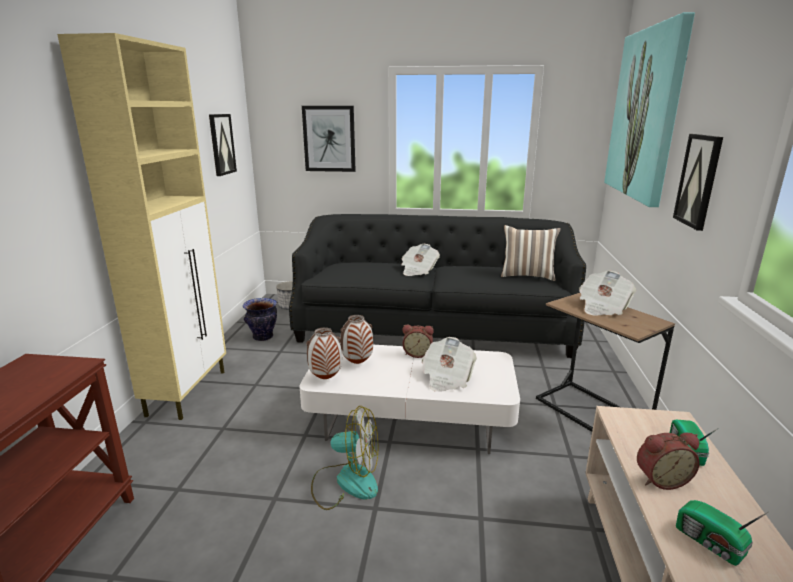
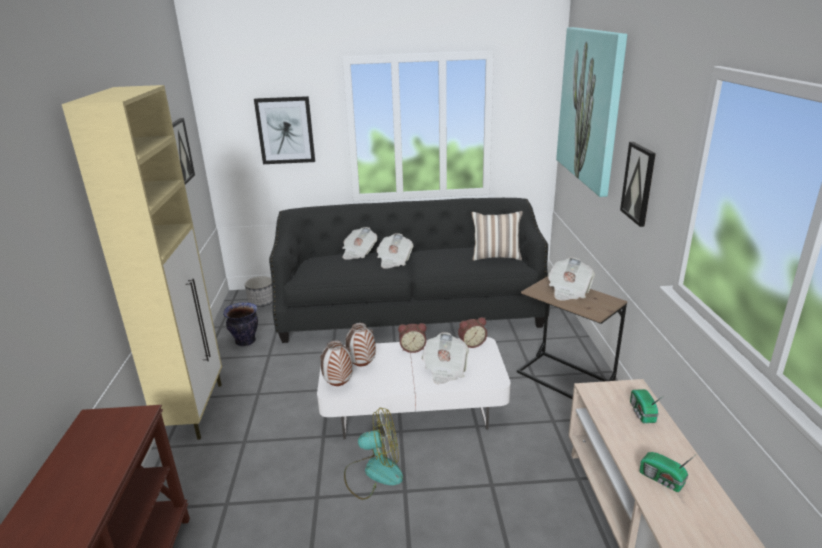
camera: 10 degrees left, 5 degrees up
alarm clock [637,433,700,490] -> alarm clock moved to [458,317,487,348]
none -> newspaper [342,227,377,260]

